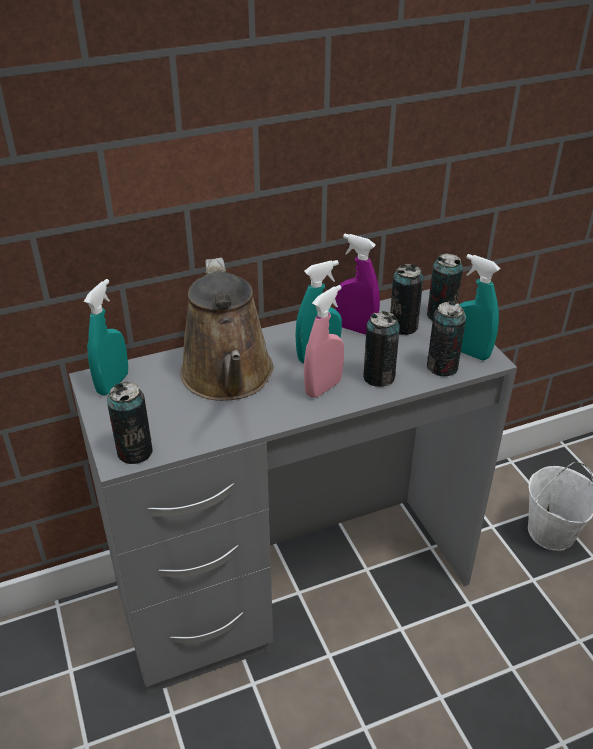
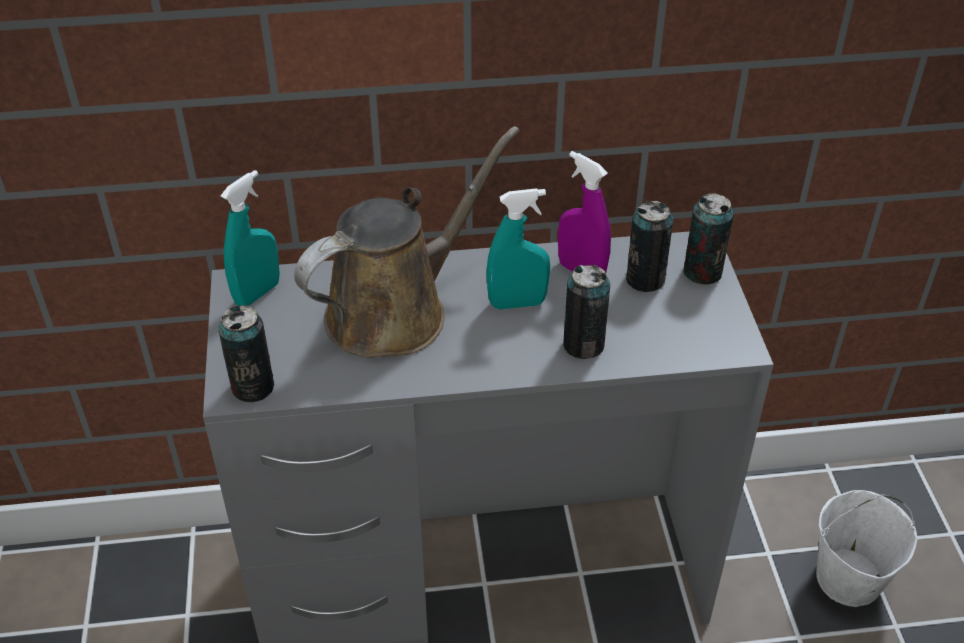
camera: 15 degrees right, 5 degrees up
brown watering can [180,257,274,401] -> brown watering can turned 135 degrees counterclockwise [294,126,520,358]
pink spray bottle [304,285,344,398] -> none
can [427,302,466,377] -> none
turquoise spray bottle [459,254,500,360] -> none

